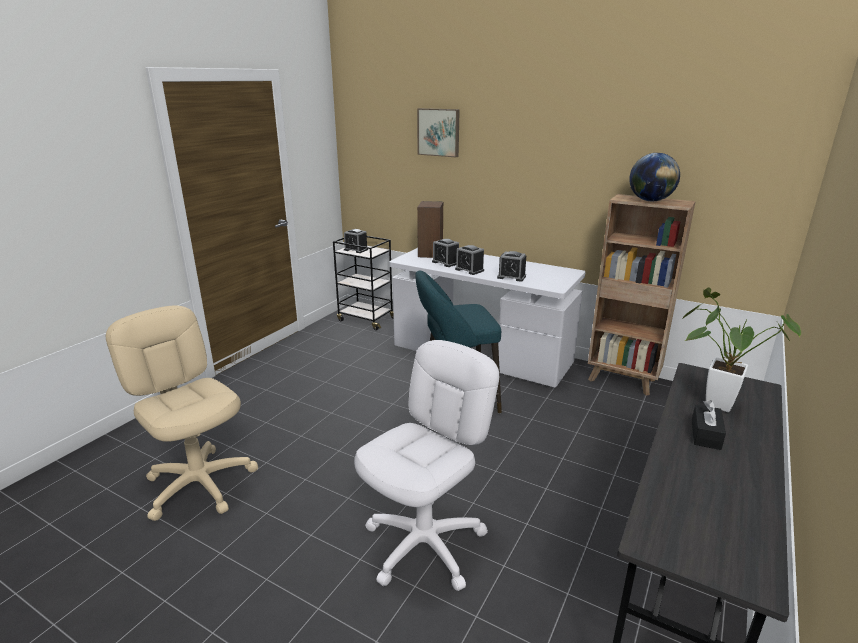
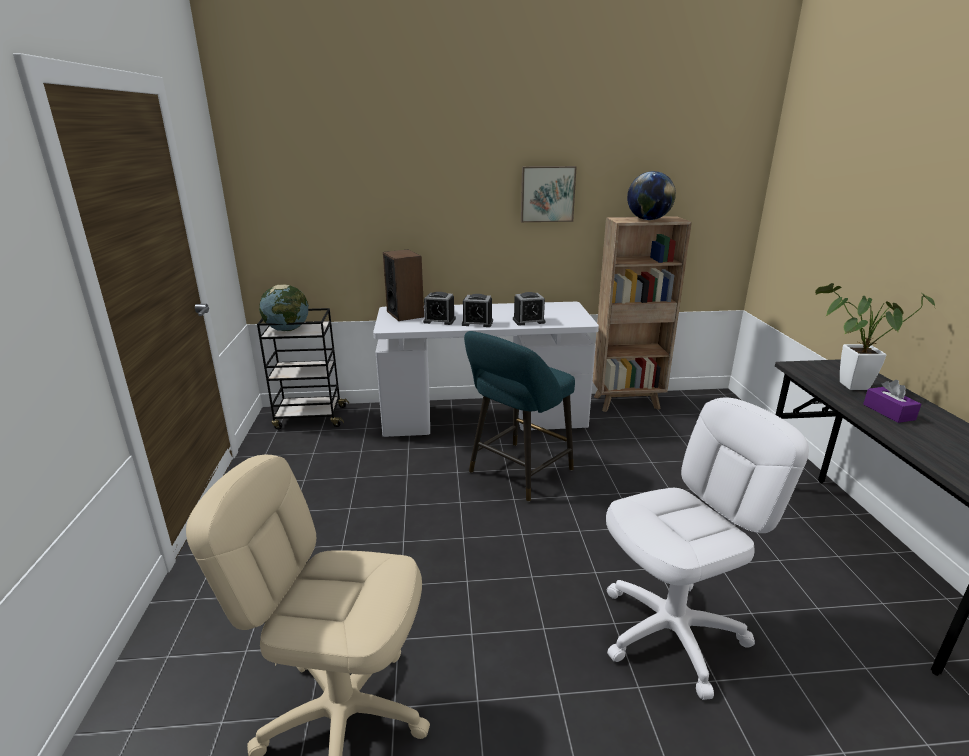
camera: 35 degrees left, 0 degrees up
alarm clock [344,229,368,253] -> globe [259,284,309,331]
white office chair [354,340,499,591] -> white office chair turned 60 degrees clockwise [606,397,809,700]
picture [417,108,460,157] -> picture moved to [521,166,577,222]
black tissue box [692,400,726,450] -> purple tissue box [863,380,922,423]

